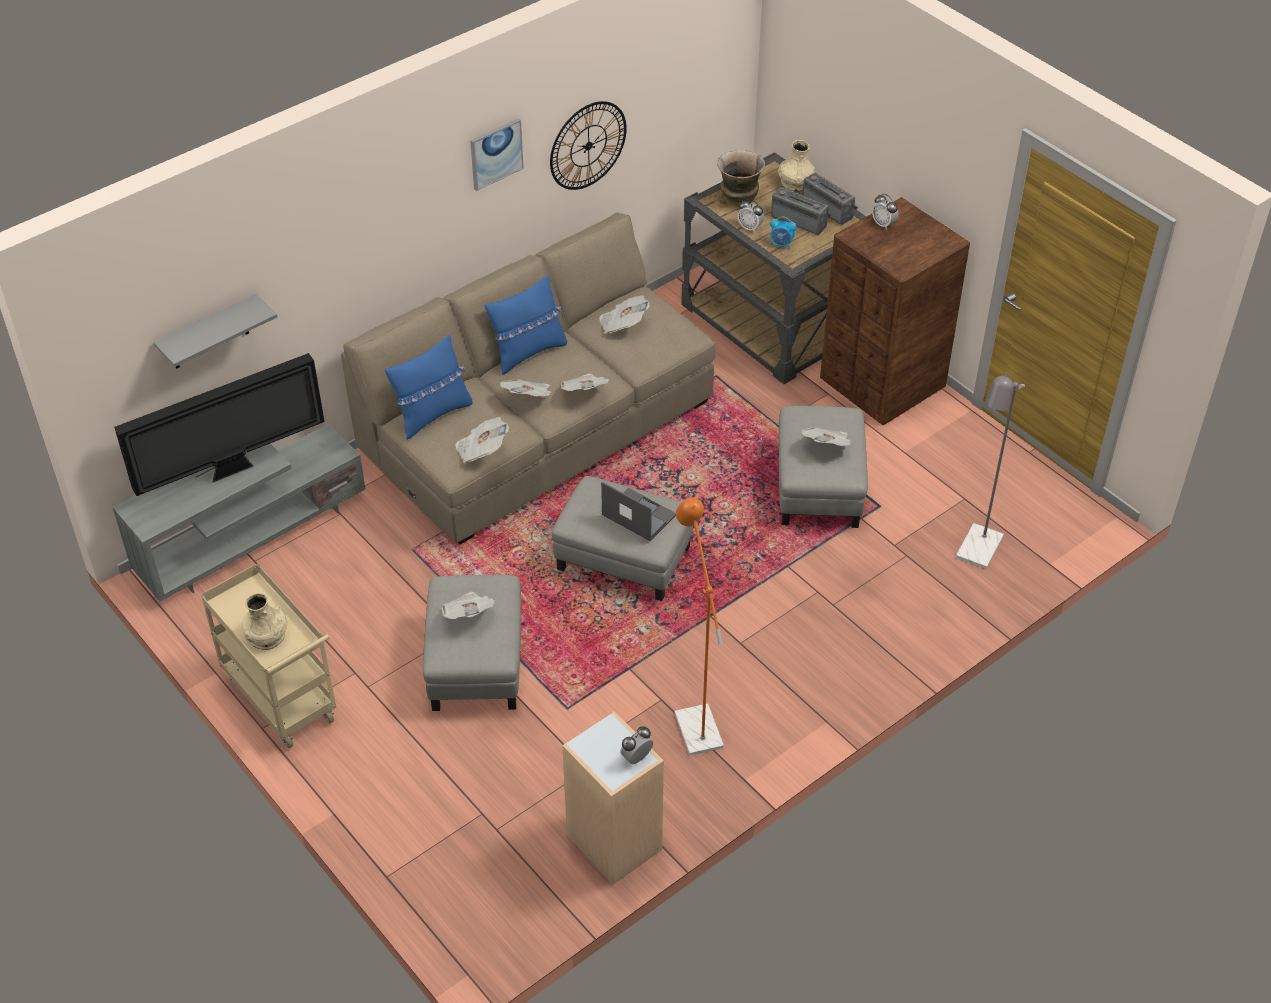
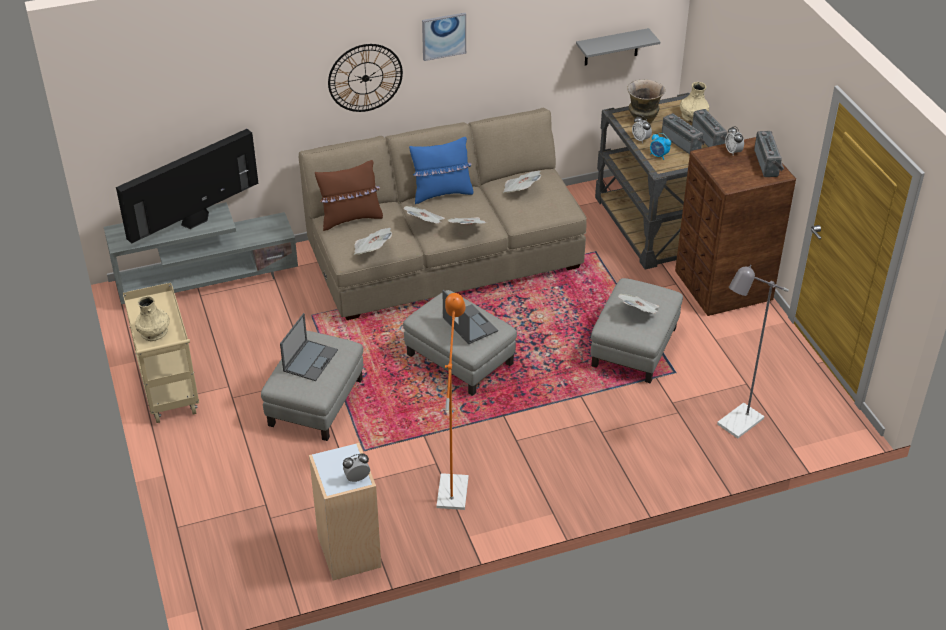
camera: 20 degrees right, 5 degrees down
television [114,353,325,496] -> television turned 150 degrees clockwise [116,129,259,244]
grey shelf [154,294,277,368] -> grey shelf moved to [576,28,660,66]
blue pillow [385,335,473,440] -> brown pillow [315,160,383,231]
newspaper [442,592,495,619] -> laptop [280,313,338,381]
wall clock [550,101,627,190] -> wall clock moved to [328,44,403,112]
none -> radio [754,131,784,177]

